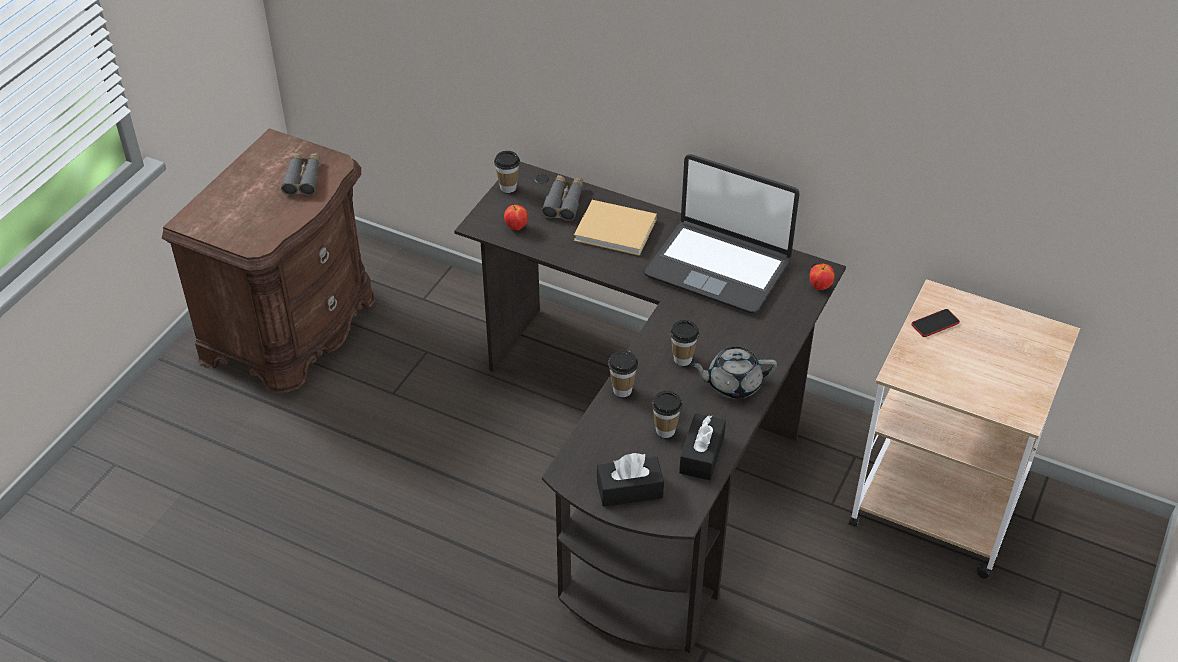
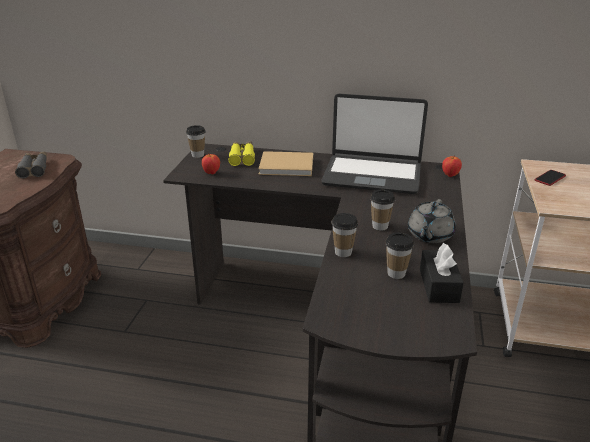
camera: 15 degrees left, 15 degrees down
grey binoculars [541,175,583,221] -> yellow binoculars [228,141,255,166]
black tissue box [597,453,664,507] -> none
grey teapot [690,347,777,399] -> grey teapot turned 45 degrees counterclockwise [408,199,456,243]

